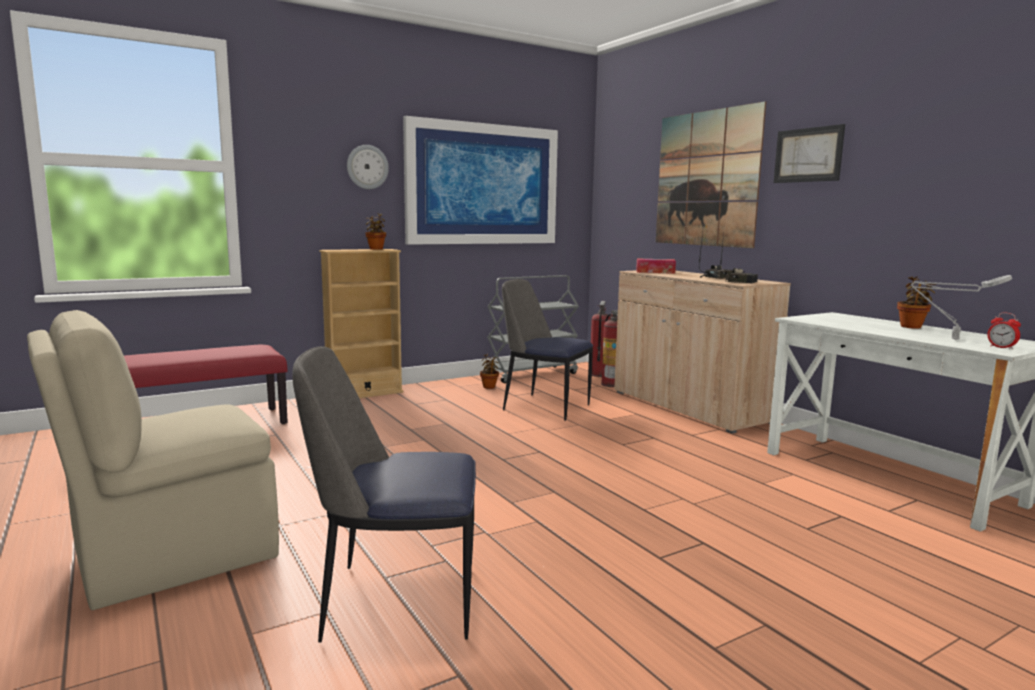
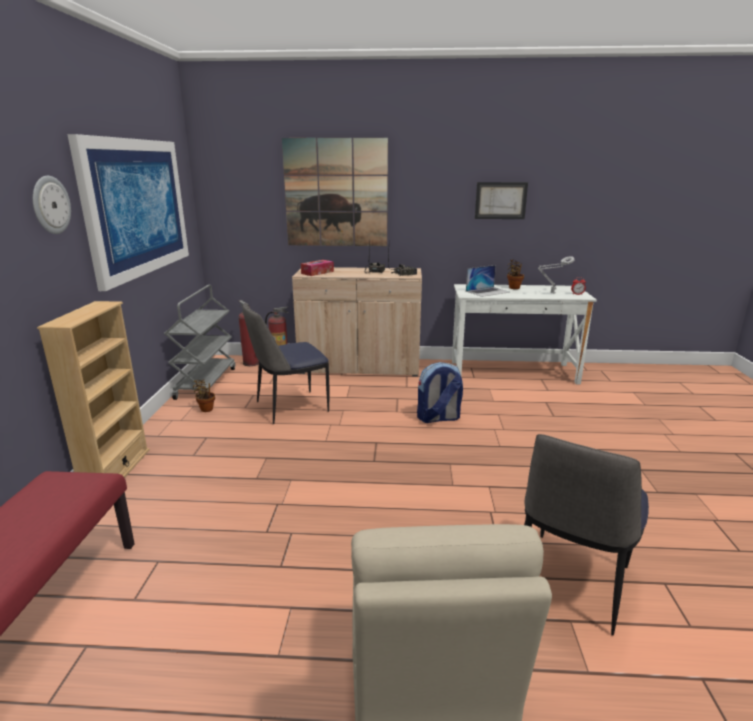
camera: 55 degrees left, 10 degrees up
potted plant [365,214,386,250] -> none
picture [774,124,845,183] -> picture moved to [475,182,528,219]
none -> backpack [417,362,463,423]
none -> laptop [466,265,509,297]

